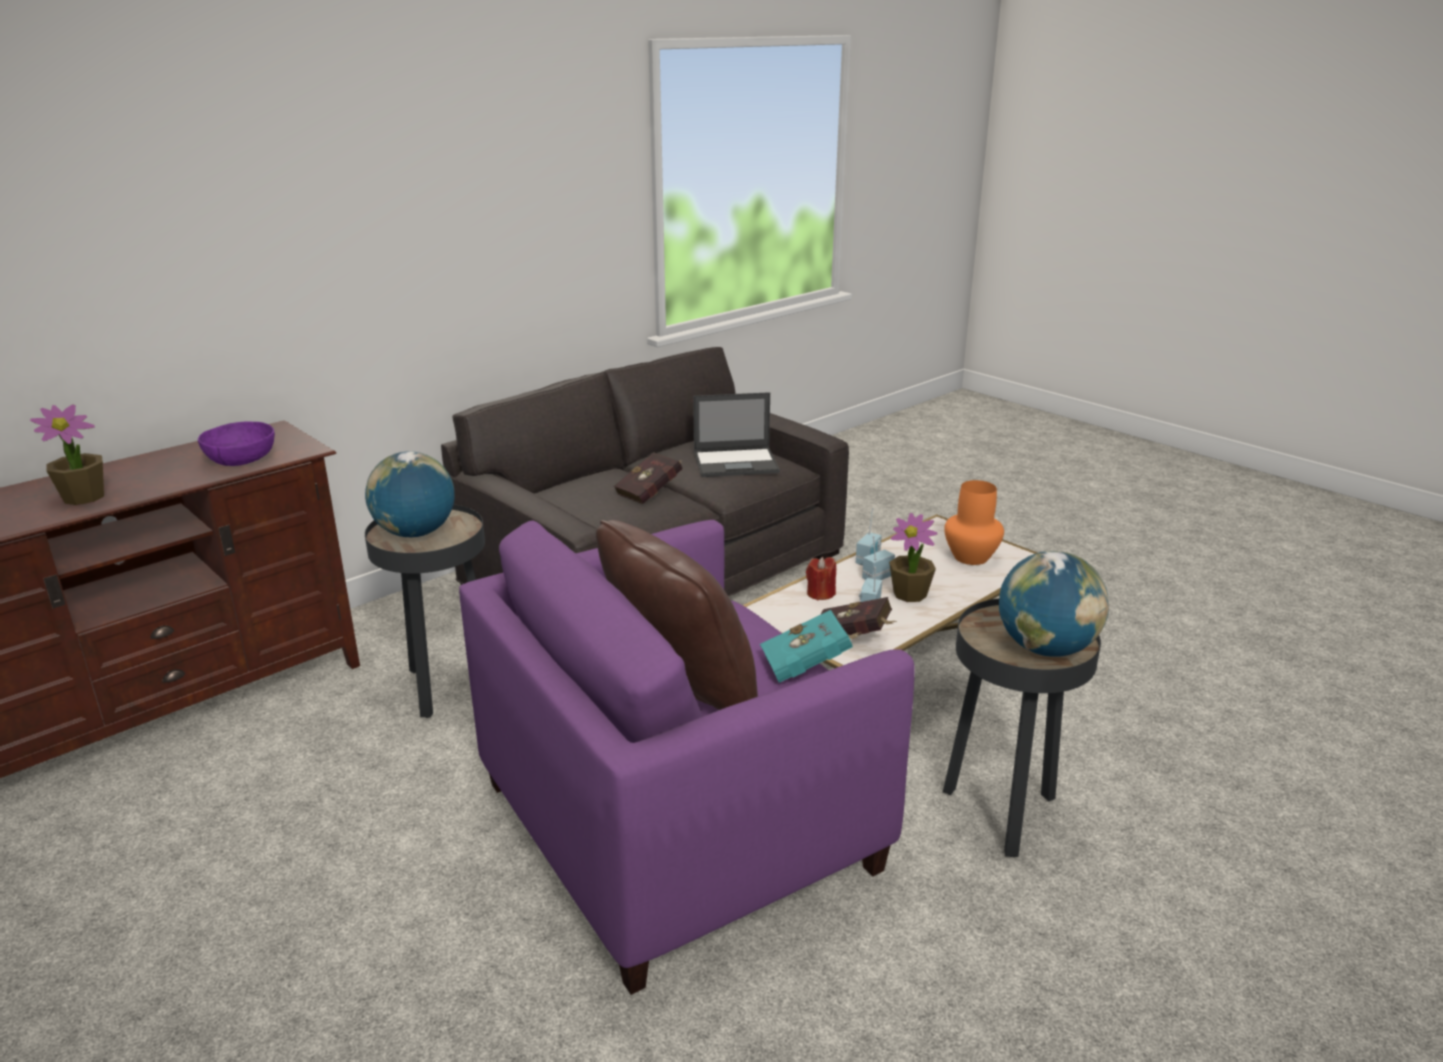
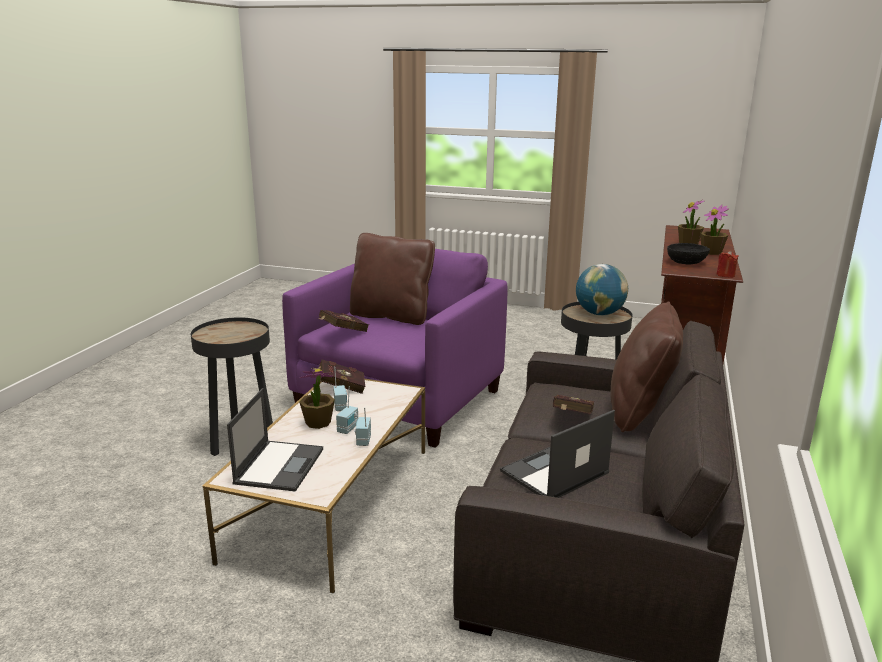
camera: 150 degrees right, 5 degrees down
purple bowl [198,422,275,466] -> black bowl [667,243,710,264]
turquoise book [760,610,861,683] -> red book [317,310,369,332]
red candle [806,557,836,600] -> red candle moved to [717,250,739,278]
orange vase [944,480,1004,565] -> laptop [227,388,323,492]
globe [999,551,1109,657] -> none
none -> brown pillow [611,301,683,432]
none -> potted plant [700,205,729,255]

